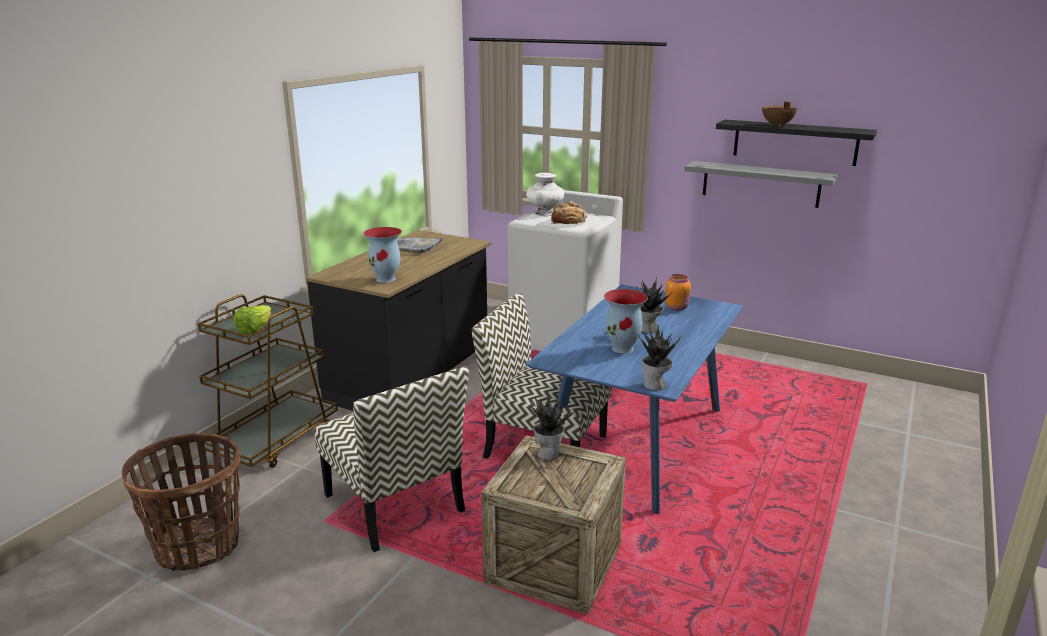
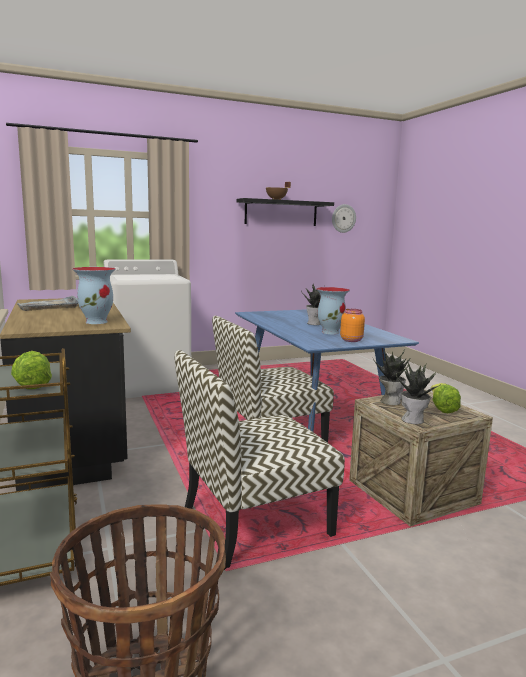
camera: 50 degrees left, 10 degrees down
chair [314,366,469,552] -> chair turned 150 degrees clockwise [174,350,345,570]
white vase [526,173,564,216] -> none
bread [551,201,587,225] -> none
potted plant [638,325,680,390] -> potted plant moved to [396,361,440,424]
orange jar [665,274,691,311] -> orange jar moved to [340,309,365,342]
grey shelf [684,161,838,208] -> none
none -> wall clock [332,204,356,233]
none -> lettuce [431,383,461,413]

